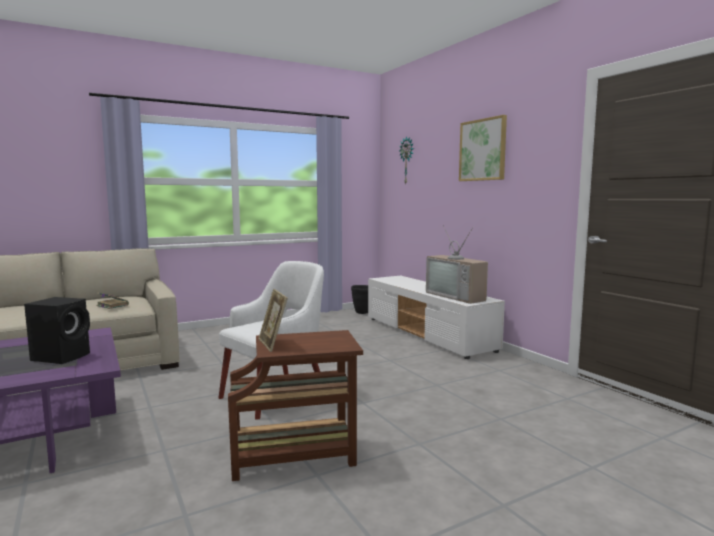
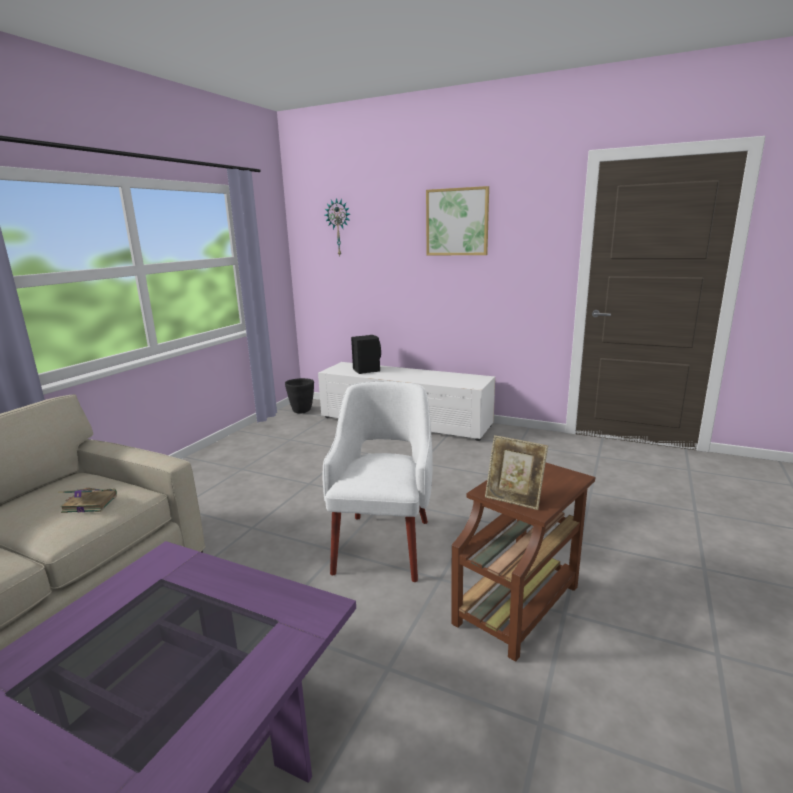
camera: 35 degrees left, 10 degrees up
black speaker [24,297,90,364] -> black speaker moved to [351,335,381,374]
television [426,225,488,304] -> none

